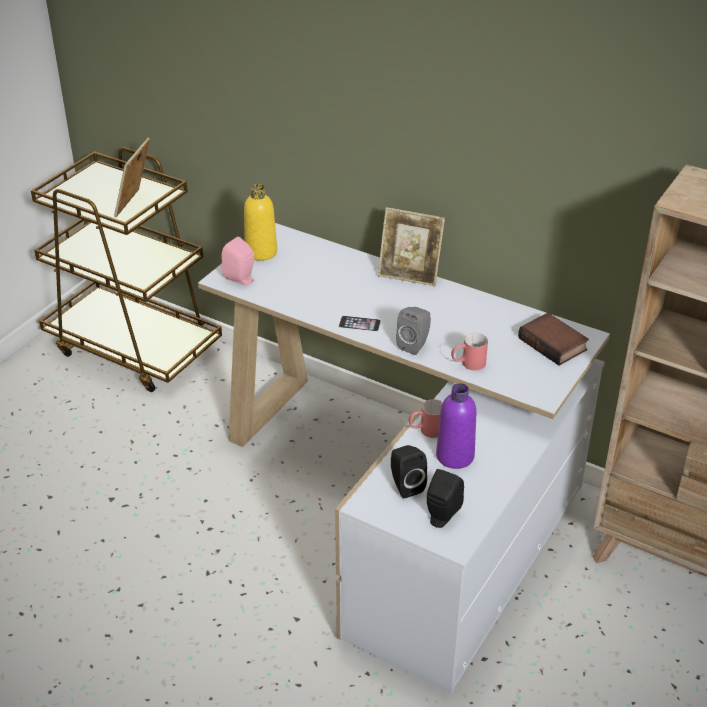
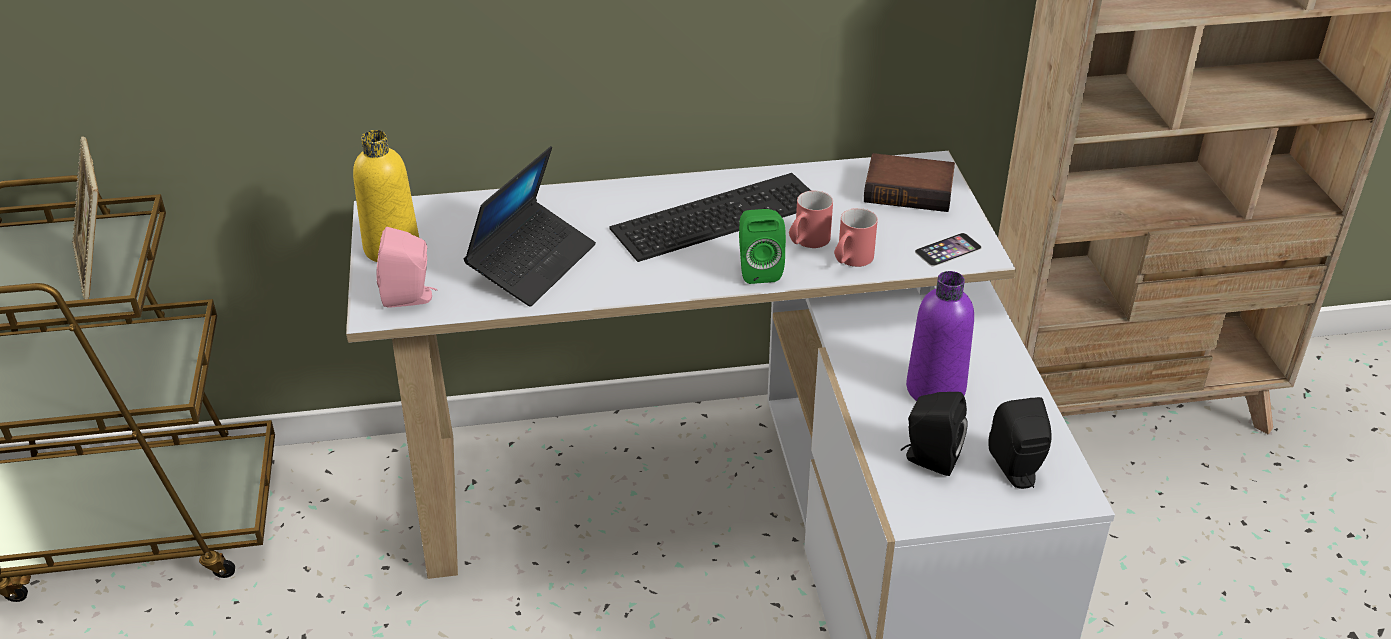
camera: 40 degrees left, 0 degrees up
phone [339,316,381,332] -> phone moved to [915,233,982,266]
picture frame [378,207,445,286] -> none
grey speaker [396,307,431,355] -> green speaker [739,209,786,284]
red mug [409,399,443,438] -> red mug moved to [789,191,833,248]
none -> laptop [464,146,596,307]
none -> keyboard [609,173,811,262]

